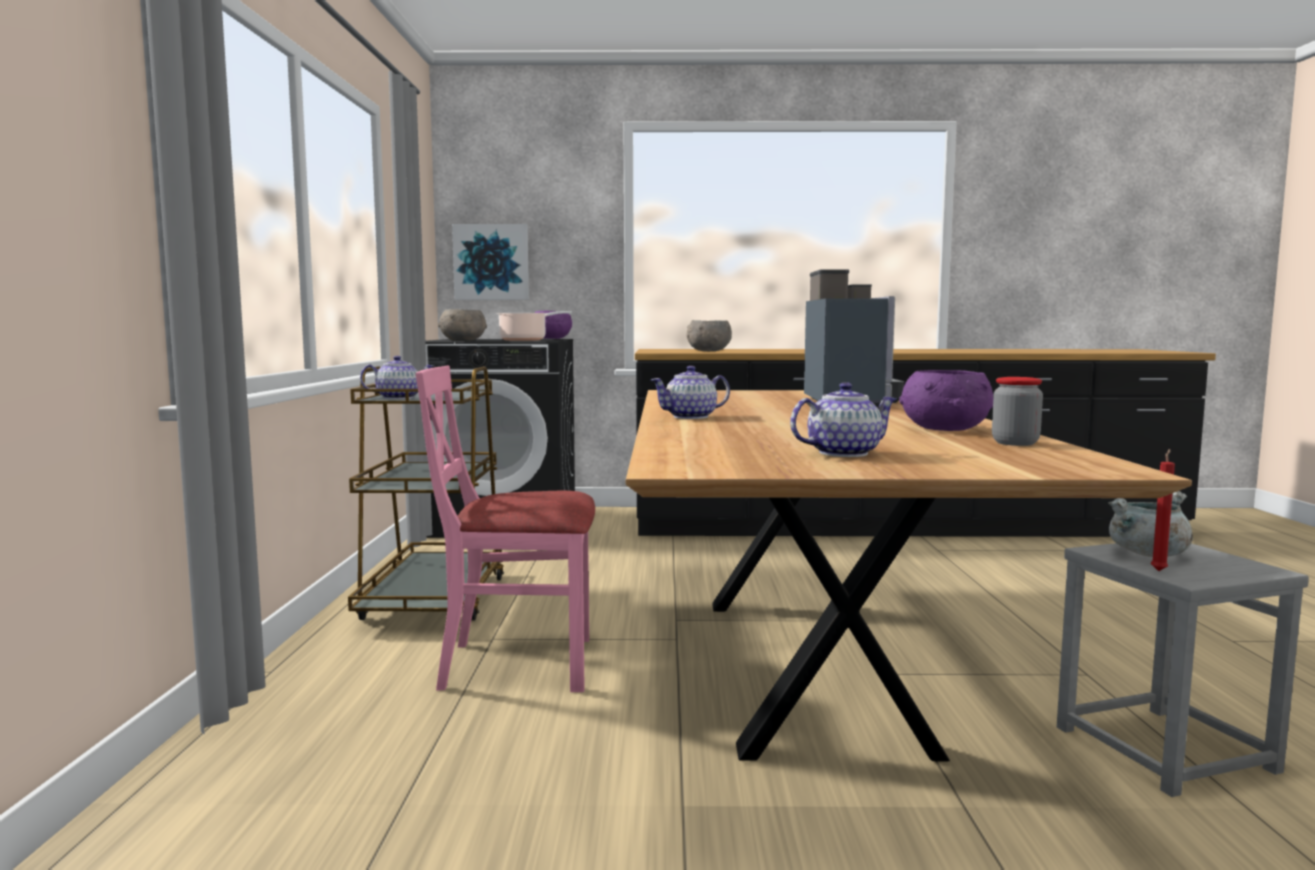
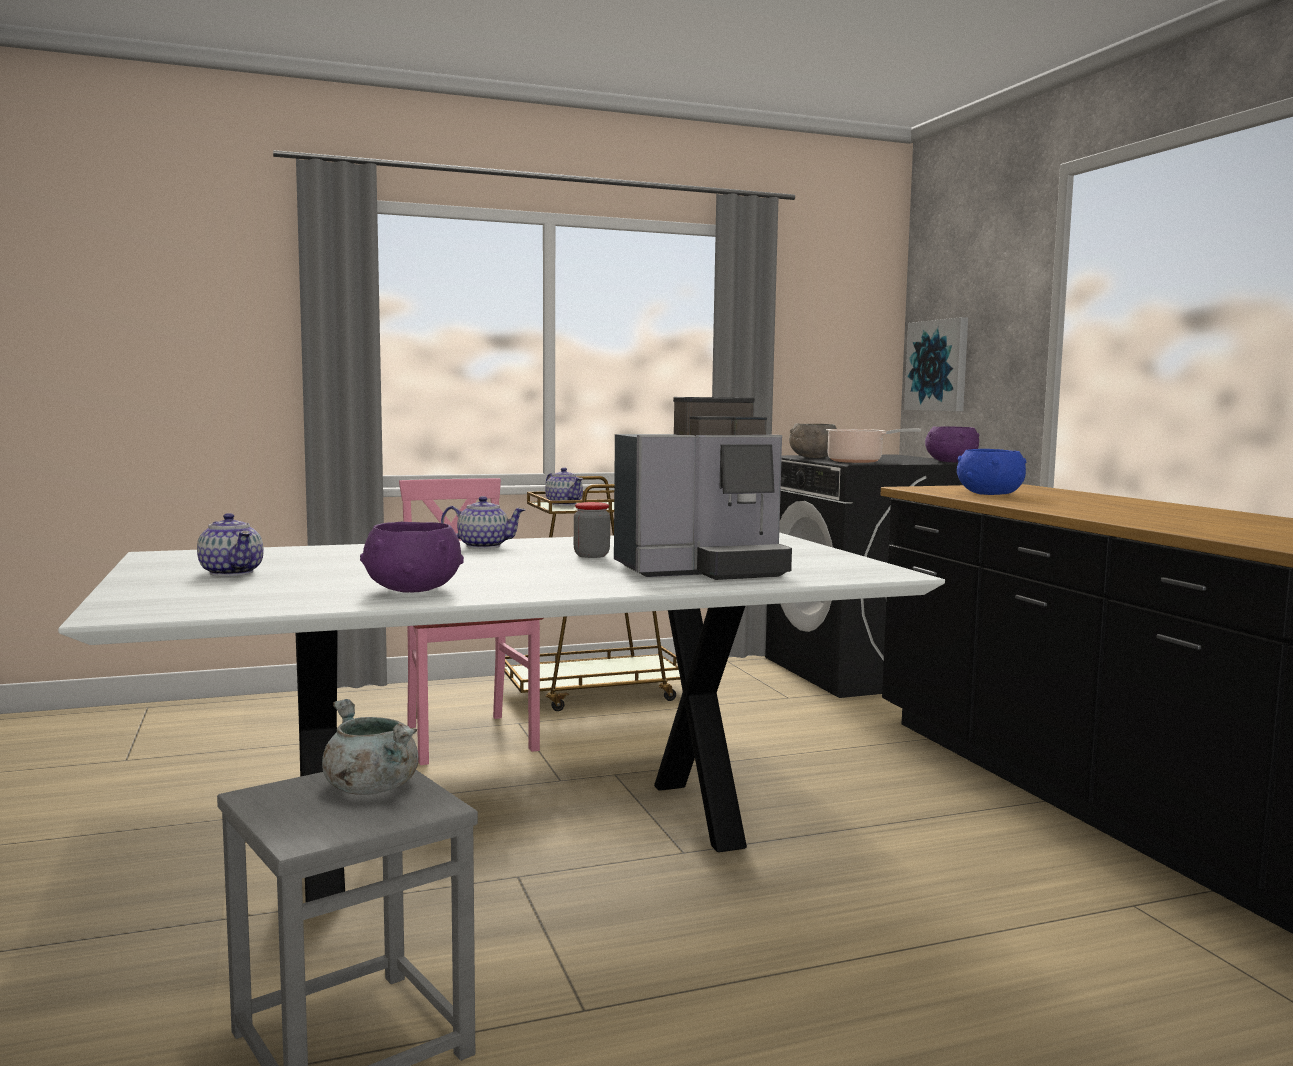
camera: 70 degrees right, 0 degrees up
brown dining table [626,390,1192,761] -> white dining table [58,532,945,902]
teapot [651,366,730,419] -> teapot turned 135 degrees clockwise [441,496,526,549]
grey bowl [686,320,732,351] -> blue bowl [957,449,1027,495]
jar [992,377,1043,446] -> jar moved to [574,502,610,558]
red candle [1151,449,1175,571] -> none

